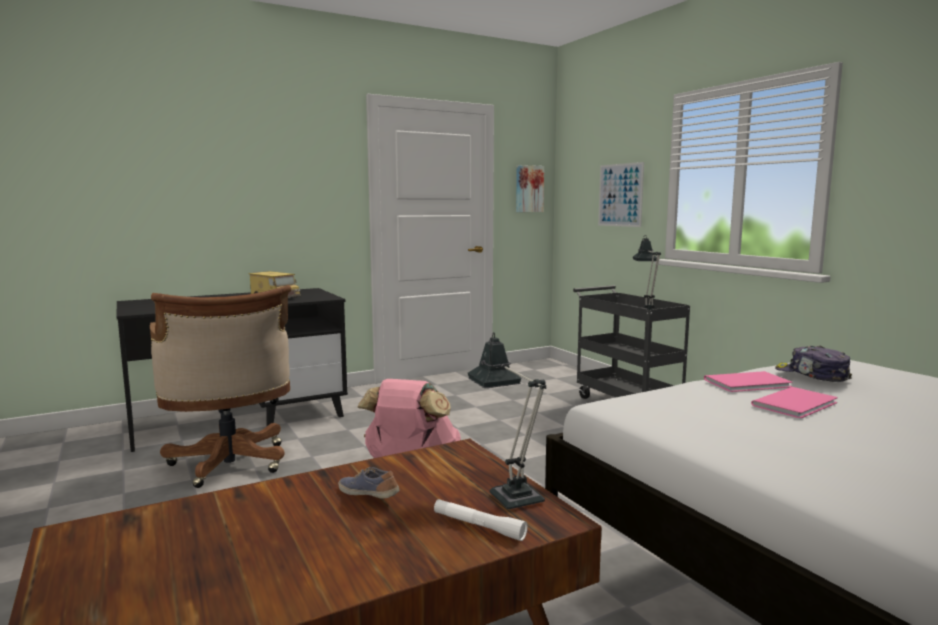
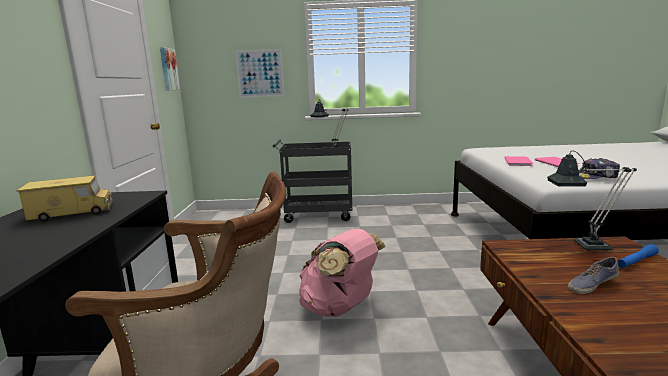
camera: 60 degrees left, 5 degrees up
white flashlight [434,499,528,541] -> blue flashlight [618,244,659,268]
cap [775,346,852,382] -> cap moved to [579,158,620,179]

